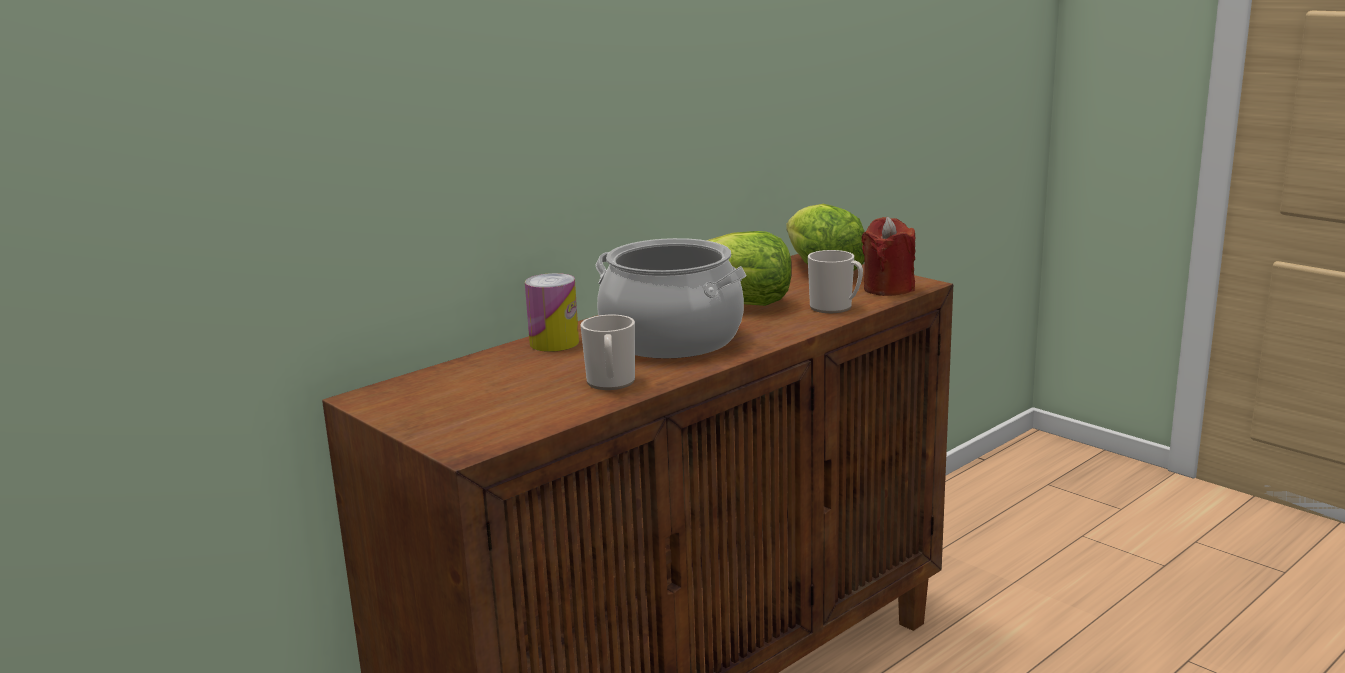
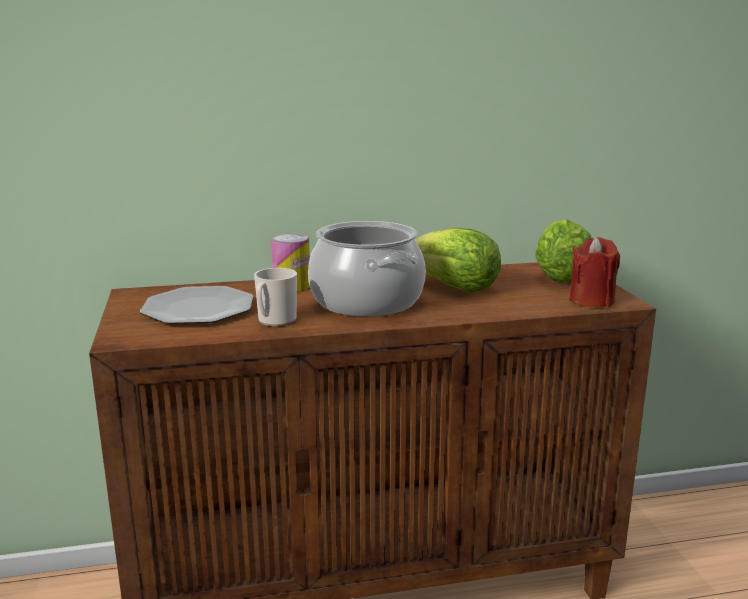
camera: 30 degrees right, 0 degrees up
mug [808,250,863,313] -> none
none -> plate [140,286,253,324]

